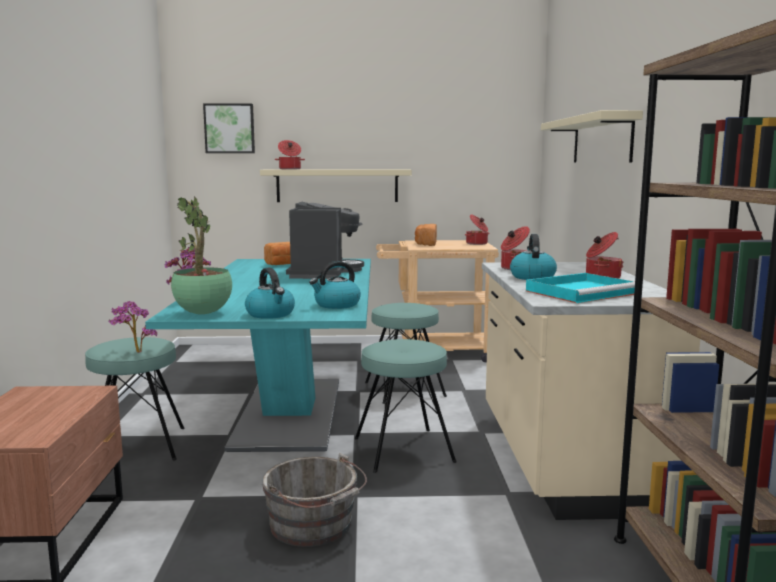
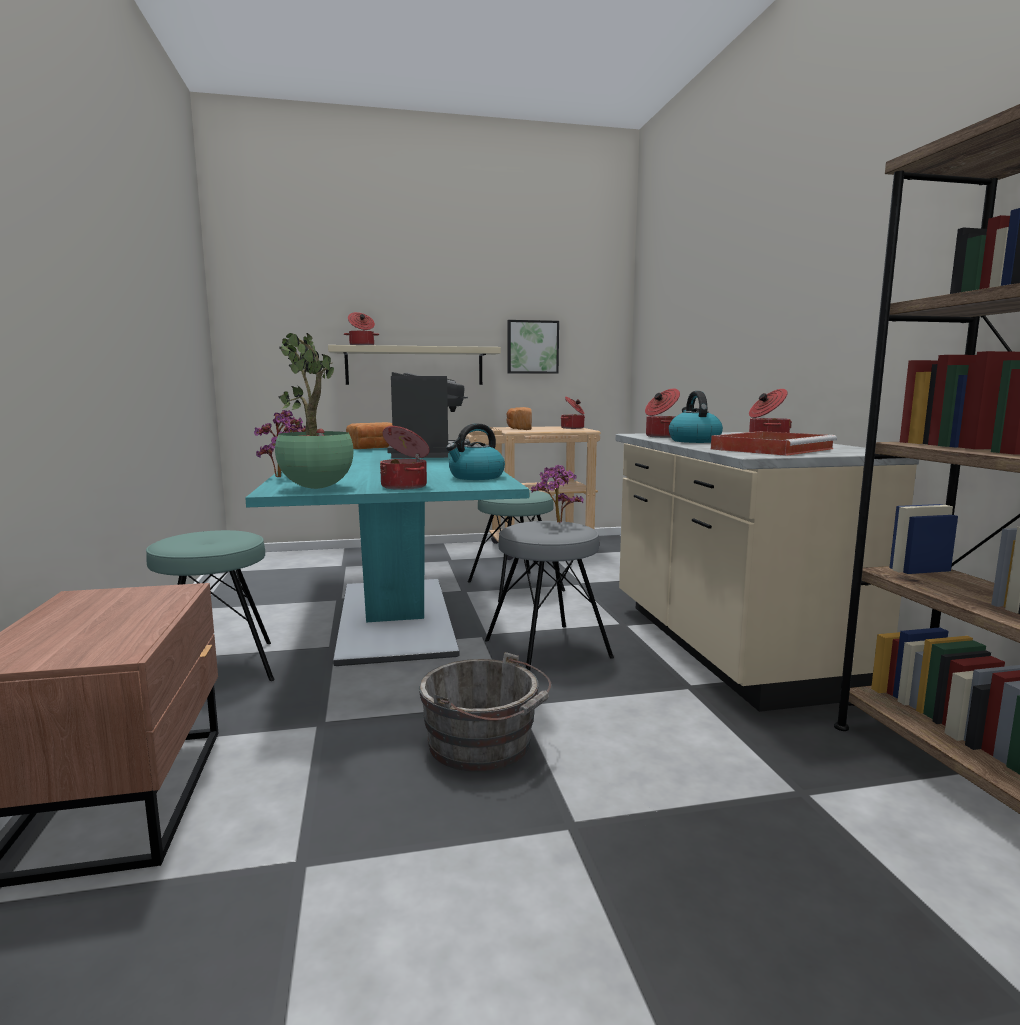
camera: 10 degrees left, 0 degrees up
potted plant [109,301,157,353] -> potted plant moved to [531,465,584,523]
picture [203,103,255,153] -> picture moved to [507,320,559,374]
kettle [245,268,295,319] -> cooking pot [380,426,430,490]
turquoise stool [355,339,457,473] -> grey stool [485,521,614,671]
turquoise tray [526,273,635,303] -> red tray [711,431,837,456]
beige shelf [541,110,643,163] -> none

